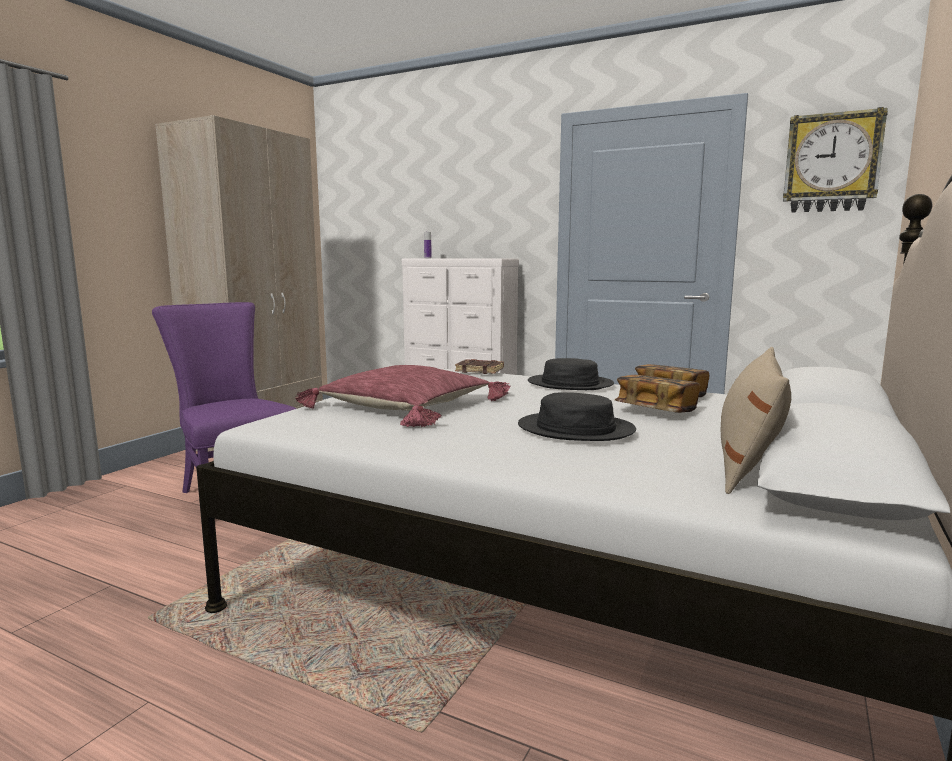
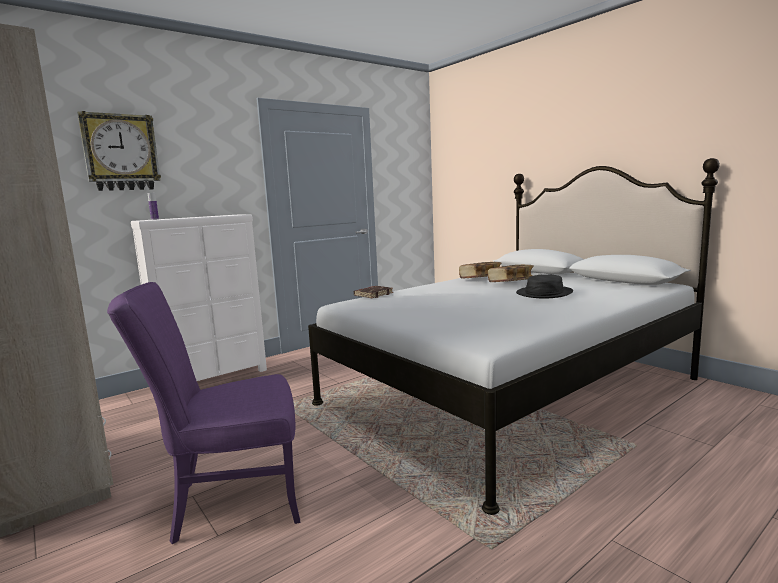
camera: 65 degrees left, 0 degrees up
red pillow [295,365,510,428] -> none
black hat [528,358,614,390] -> none
beige pillow [721,347,791,494] -> none
wall clock [783,107,888,213] -> wall clock moved to [77,111,161,191]

